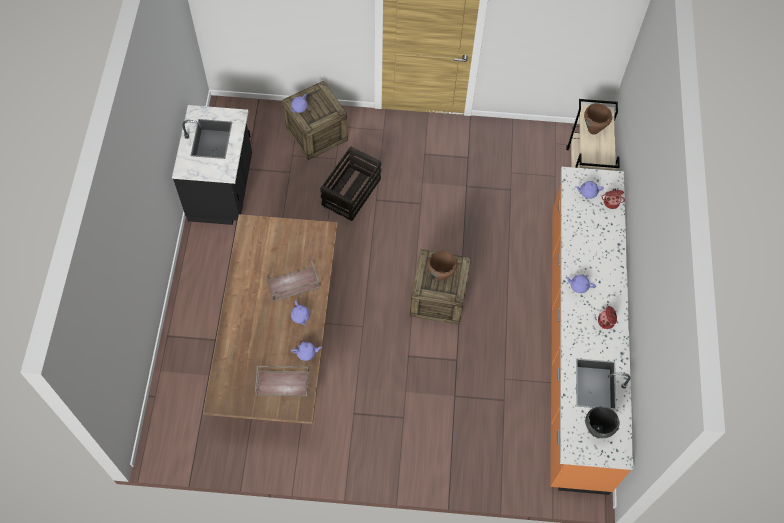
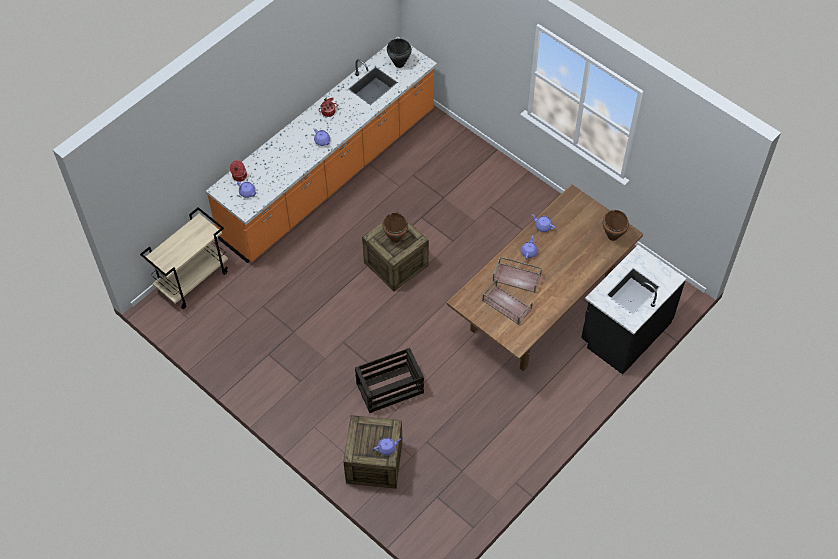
camera: 140 degrees left, 5 degrees down
black counter [172,105,252,225] -> black counter moved to [581,245,686,374]
brown tray [255,366,309,397] -> brown tray moved to [482,279,533,325]
brown cooking pot [584,103,612,134] -> brown cooking pot moved to [603,210,629,241]

